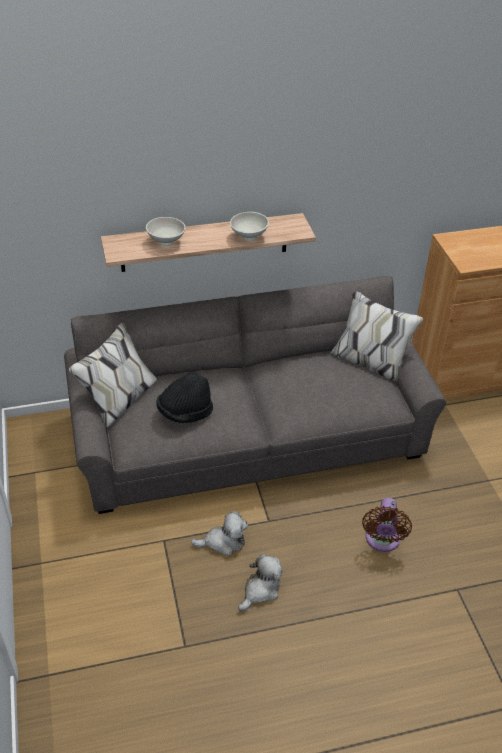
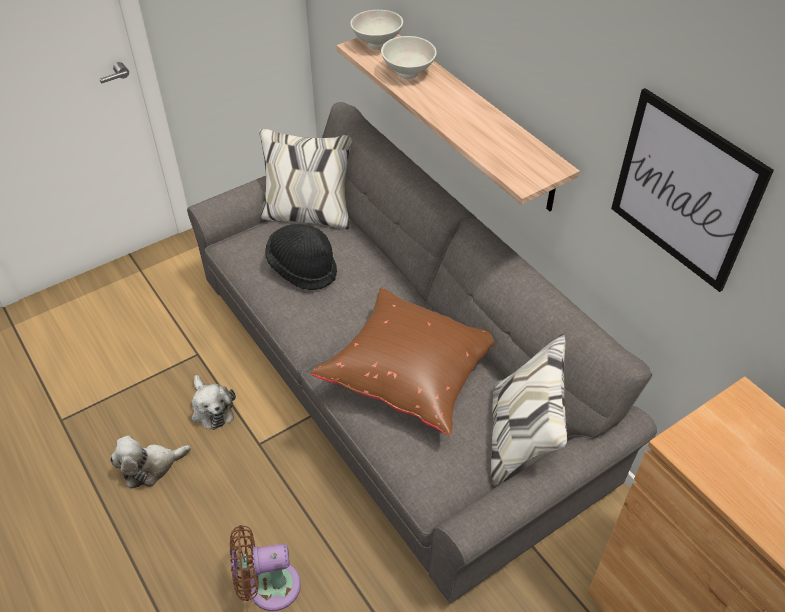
camera: 70 degrees right, 5 degrees up
white bowl [230,212,269,241] -> white bowl moved to [350,10,403,50]
plush toy [238,554,283,611] -> plush toy turned 135 degrees clockwise [110,435,191,488]
none -> brown pillow [311,287,494,435]
none -> picture [611,88,774,292]

